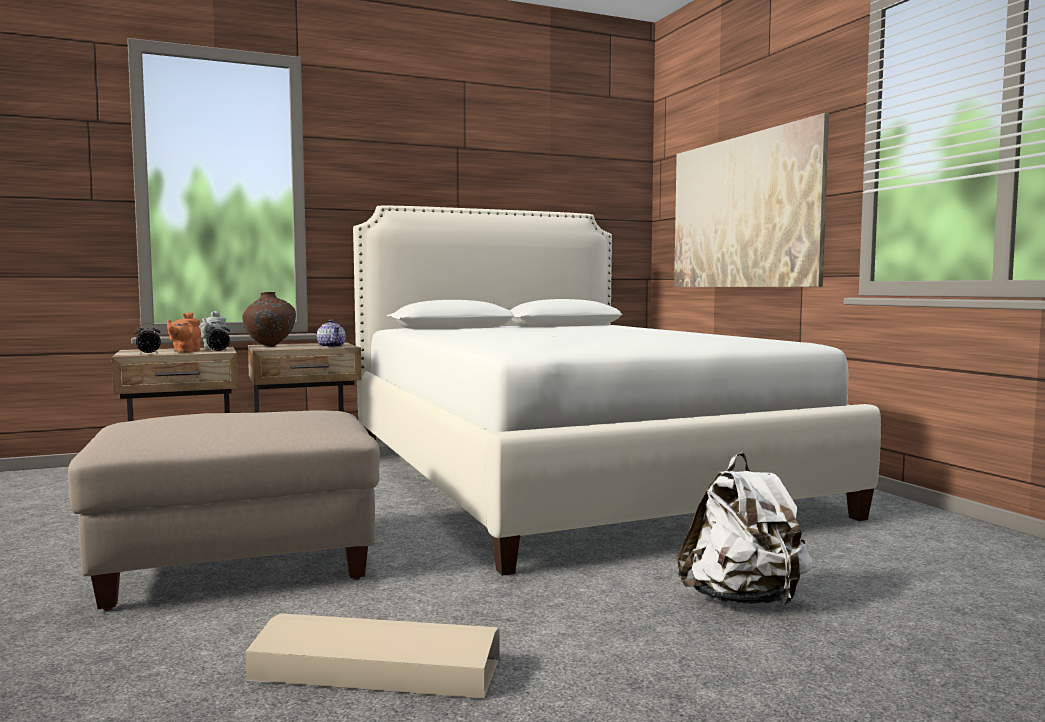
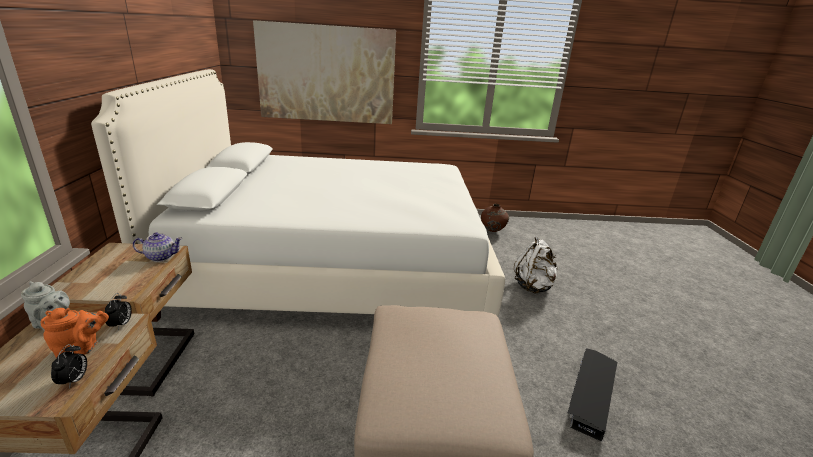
camera: 70 degrees left, 20 degrees up
orange teapot [167,312,201,353] -> orange teapot turned 60 degrees counterclockwise [41,308,109,358]
brown vase [242,292,296,347] -> brown vase moved to [481,204,509,232]
beige storage box [245,613,500,698] -> black storage box [568,348,617,442]

